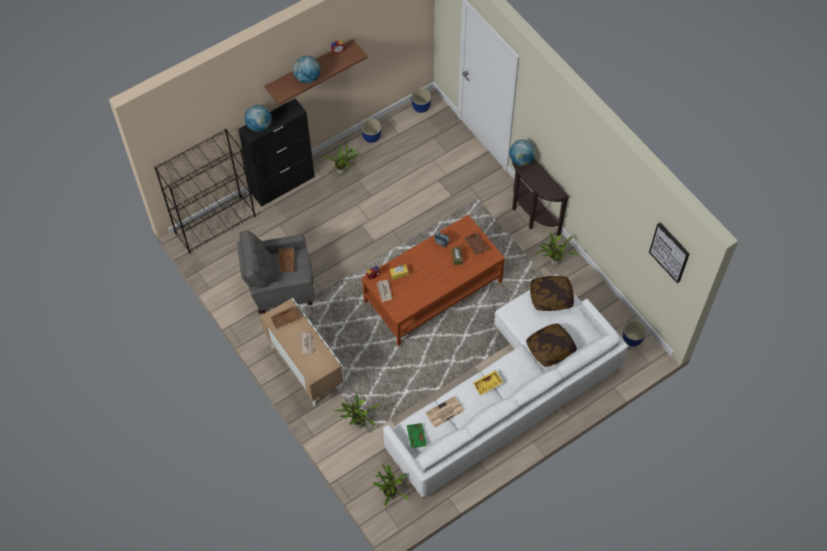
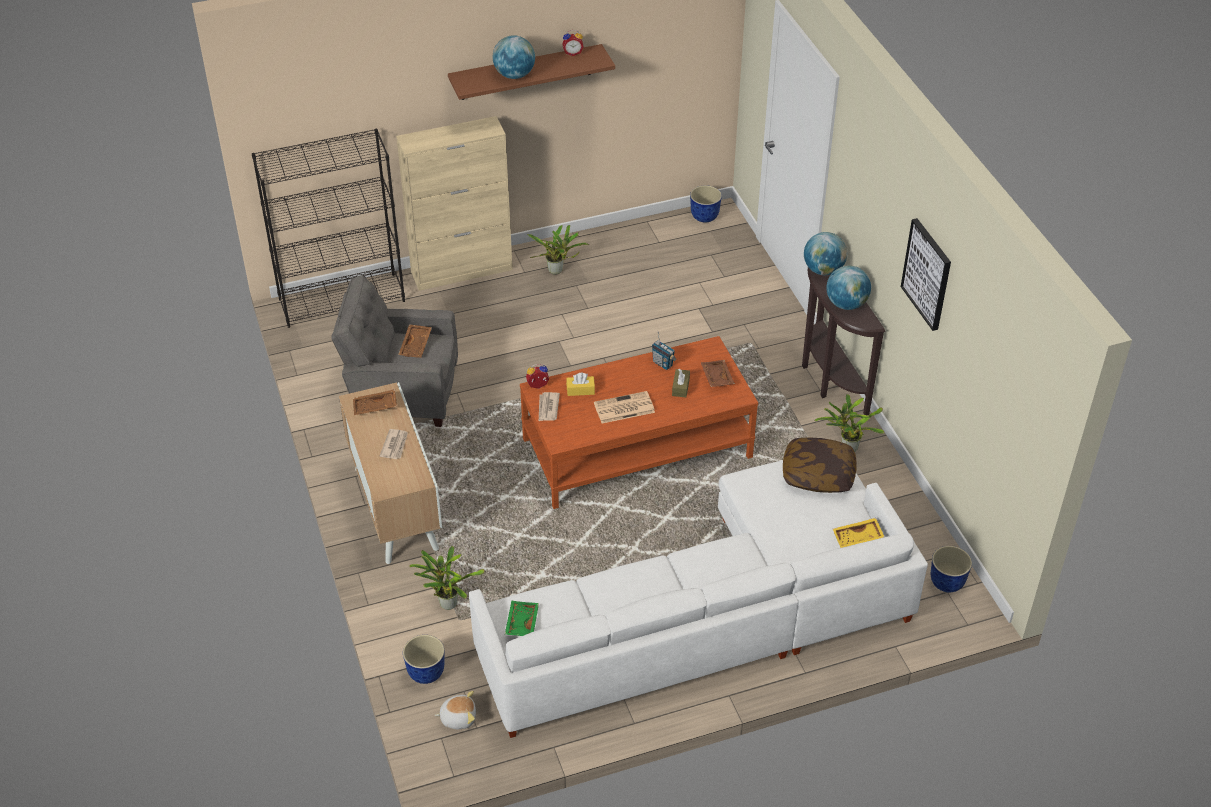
camera: 15 degrees right, 15 degrees down
black cabinet [238,98,315,207] -> beige cabinet [396,116,513,291]
globe [244,104,272,132] -> globe moved to [826,265,871,310]
planter [361,119,382,143] -> planter moved to [403,635,444,684]
potted plant [373,464,409,506] -> plush toy [435,691,476,729]
newspaper [425,396,464,428] -> newspaper moved to [594,391,655,424]
yellow tray [473,370,504,395] -> yellow tray moved to [833,518,884,548]
pillow [526,323,577,367] -> none
picture [649,223,690,283] -> picture moved to [901,218,951,331]

